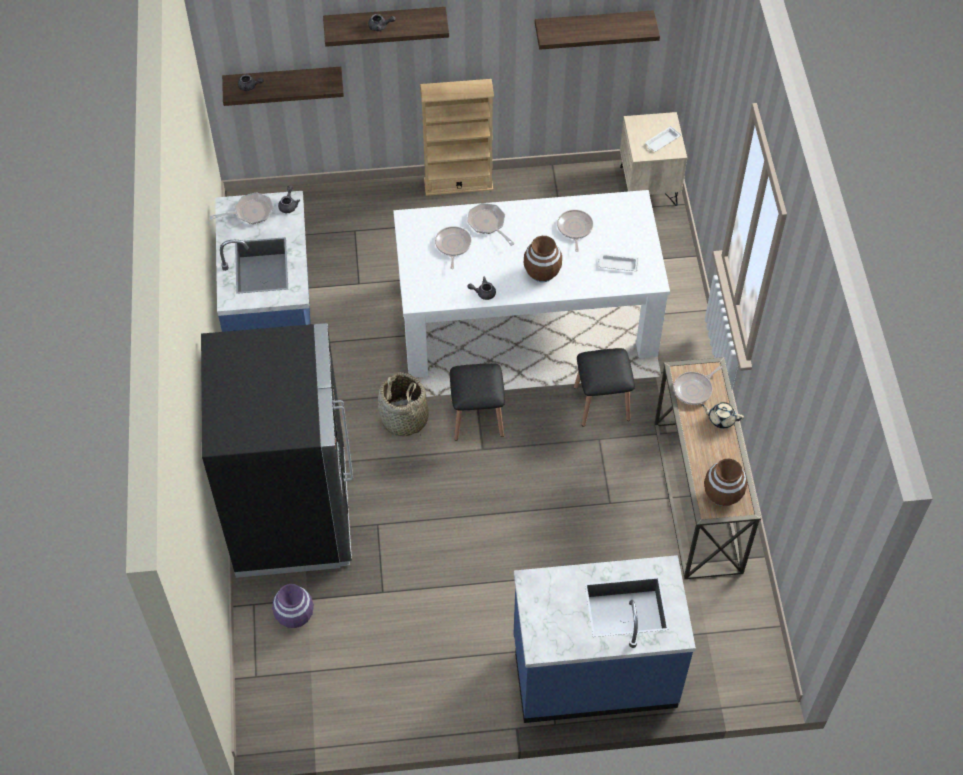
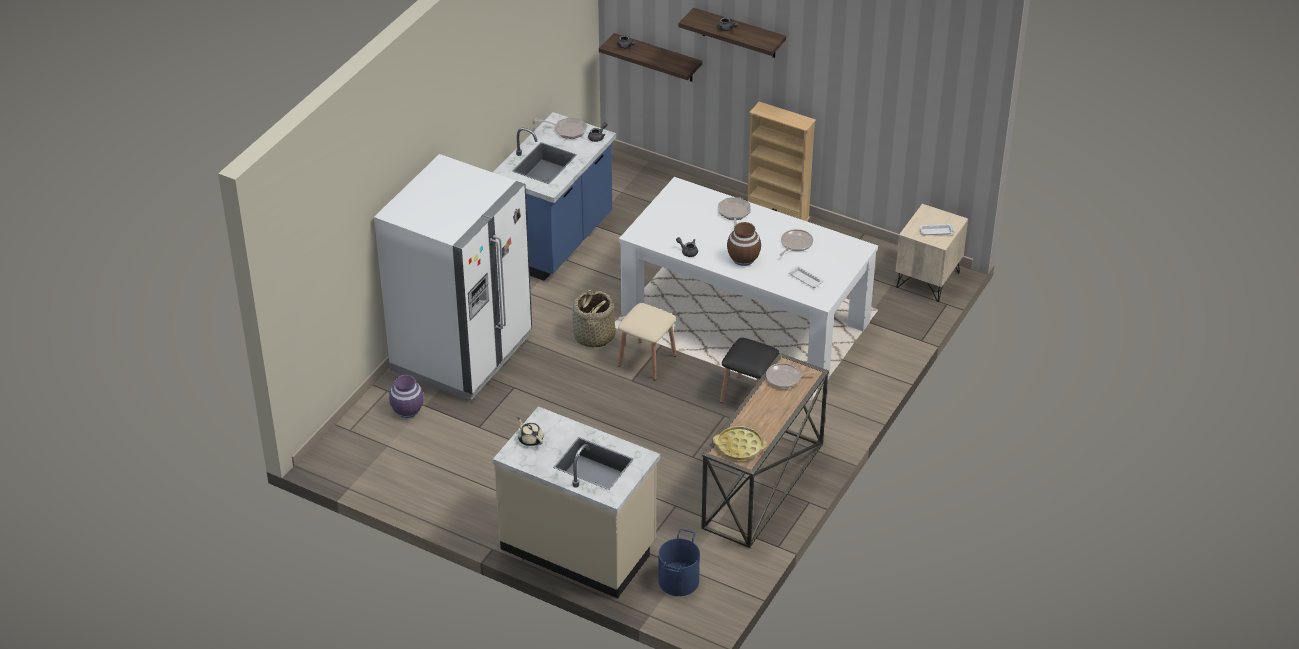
camera: 35 degrees right, 15 degrees down
black fridge [201,323,353,578] -> white fridge [374,154,532,400]
frying pan [435,226,472,269] -> none
black stool [450,363,505,440] -> beige stool [618,303,676,380]
blue counter [513,555,696,723] -> beige counter [493,406,660,598]
shelf [535,10,660,50] -> none
beige teapot [701,402,744,429] -> beige teapot moved to [517,417,543,446]
brown vase [704,459,747,506] -> yellow tray [713,426,767,460]
none -> blue bucket [659,529,700,596]

